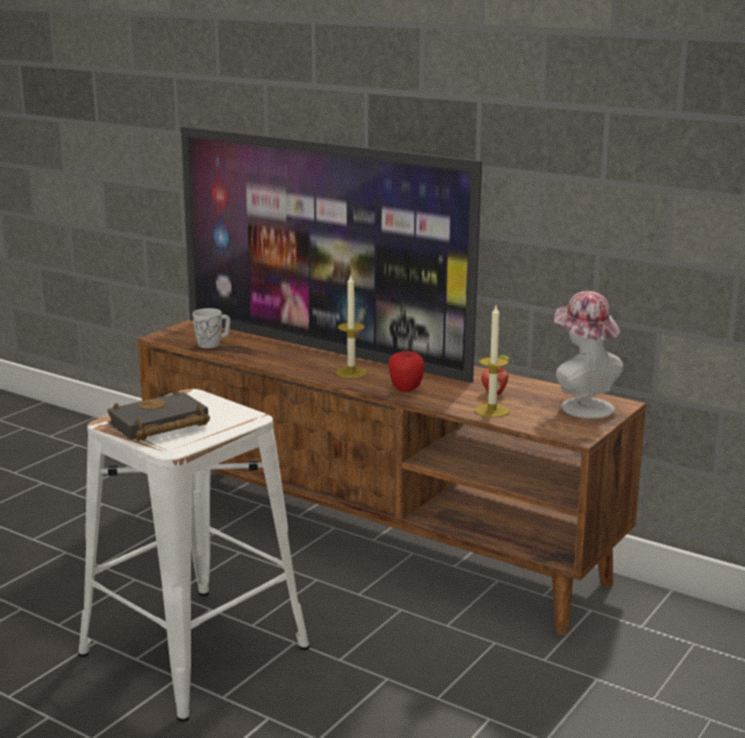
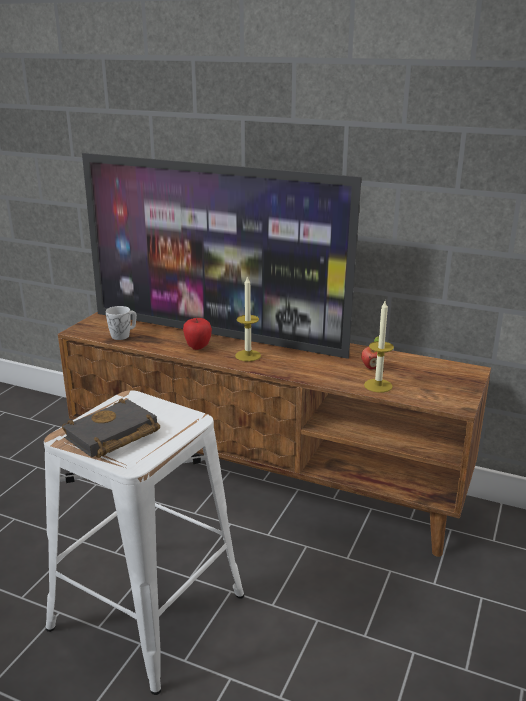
camera: 10 degrees left, 5 degrees up
apple [388,351,425,392] -> apple moved to [183,318,212,350]
hat [554,291,623,419] -> none

